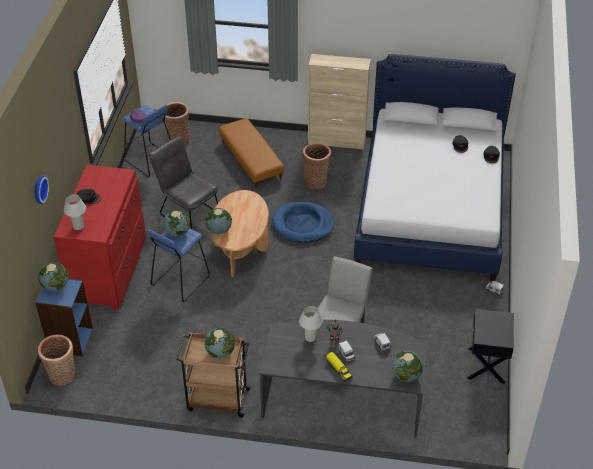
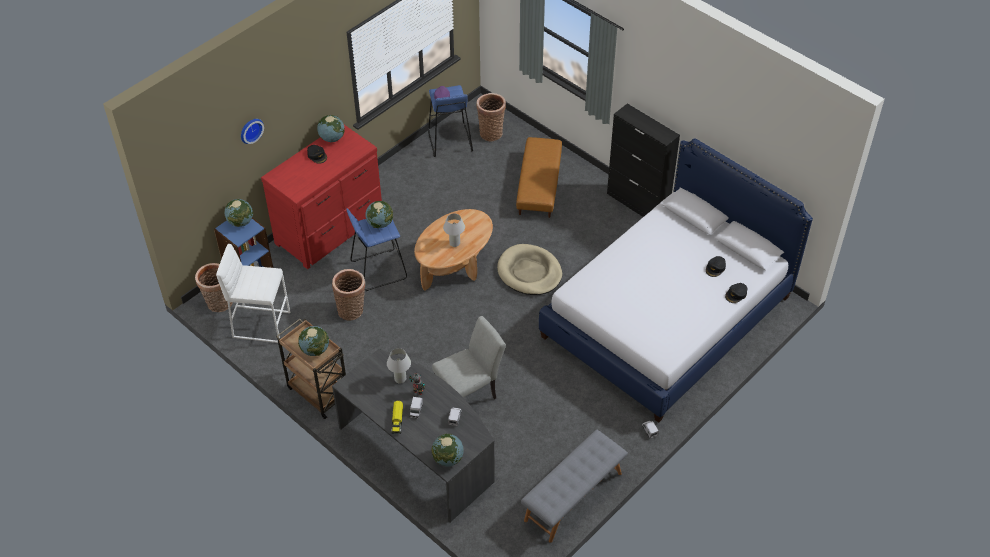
camera: 35 degrees right, 5 degrees up
white table lamp [64,195,86,230] -> white table lamp moved to [443,213,465,247]
grey chair [149,135,218,229] -> none
globe [205,208,232,234] -> globe moved to [317,115,345,142]
blue dog bed [272,202,334,243] -> beige dog bed [497,244,562,295]
basket [303,143,331,189] -> basket moved to [332,269,365,321]
beige cabinet [308,54,371,149] -> black cabinet [607,104,680,217]
black nightstand [467,309,514,384] -> grey bench [521,429,628,543]
none -> white stool [216,244,290,343]

